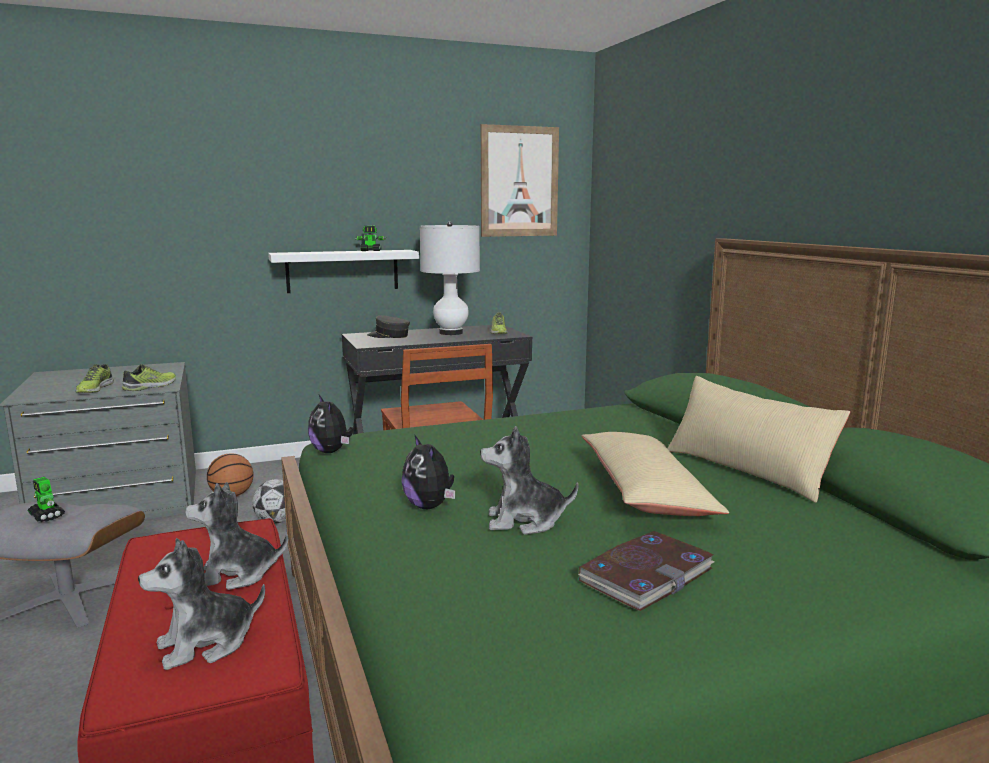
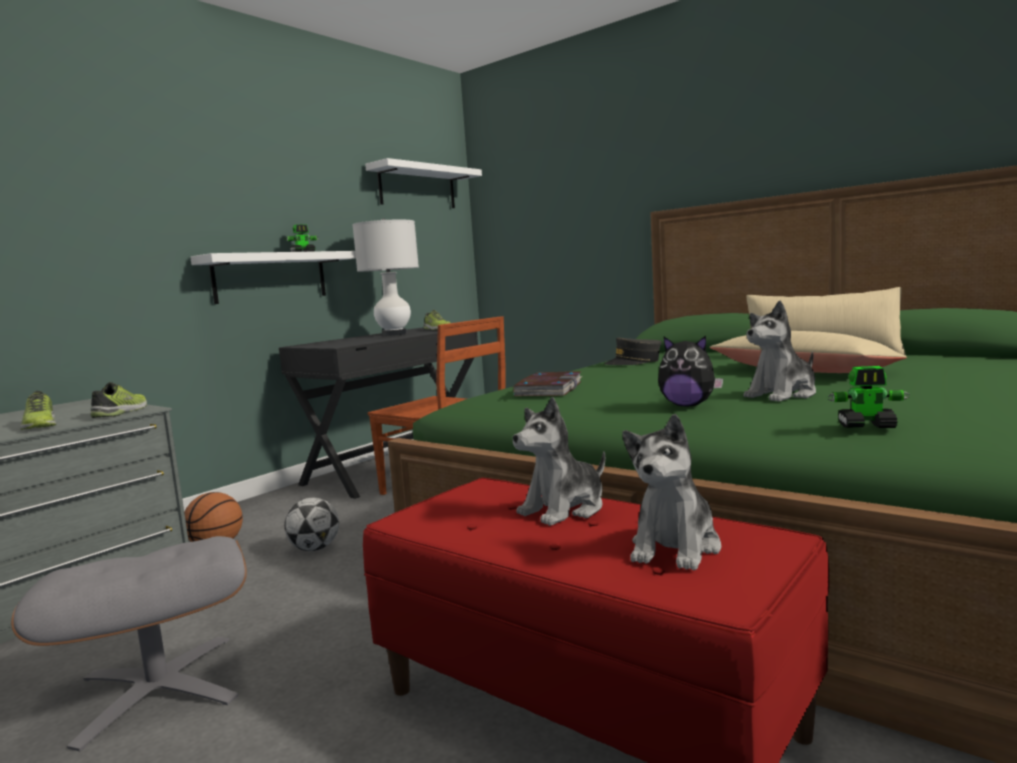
camera: 30 degrees left, 5 degrees down
toy robot [28,477,65,522] -> toy robot moved to [827,366,910,428]
plush toy [308,395,353,453] -> none
grey cap [367,315,410,338] -> grey cap moved to [604,338,662,365]
picture [481,124,559,237] -> white shelf [365,158,482,208]
book [578,531,715,611] -> book moved to [513,371,582,396]

